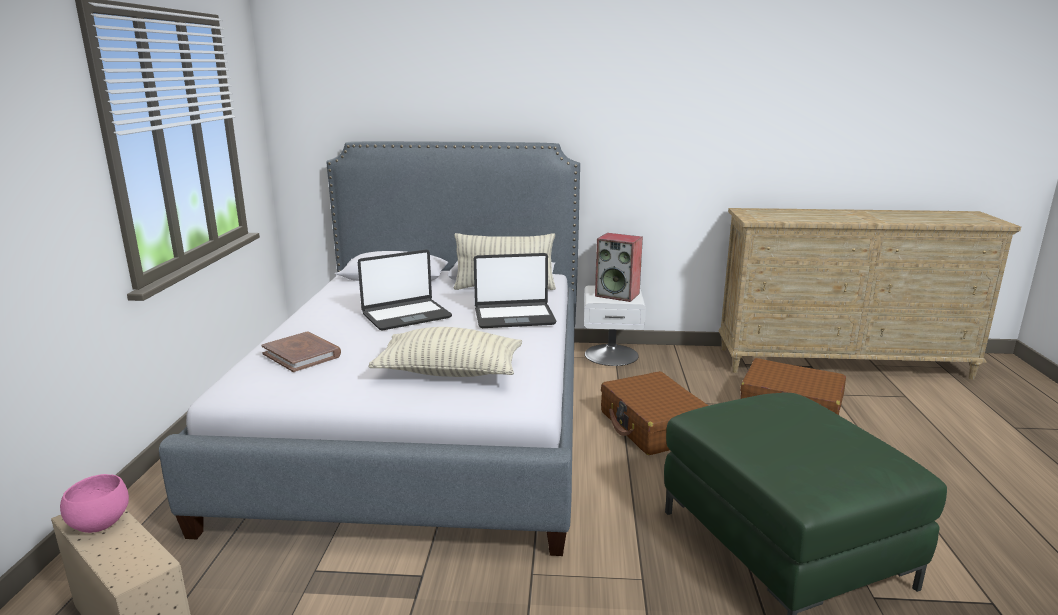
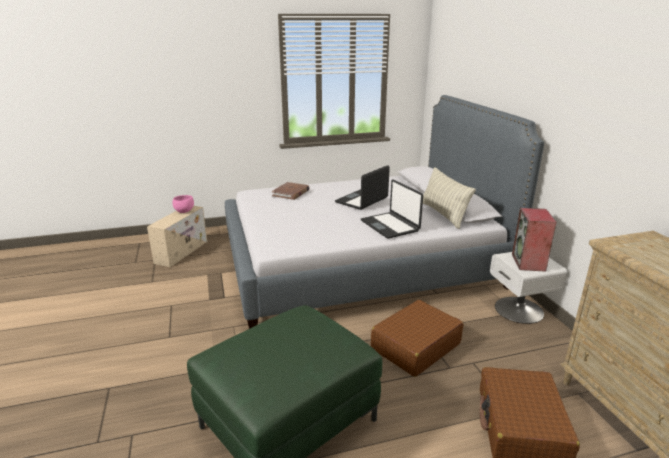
camera: 70 degrees right, 5 degrees up
laptop [358,250,452,331] -> laptop turned 90 degrees clockwise [335,165,390,210]
pillow [368,327,522,377] -> none

